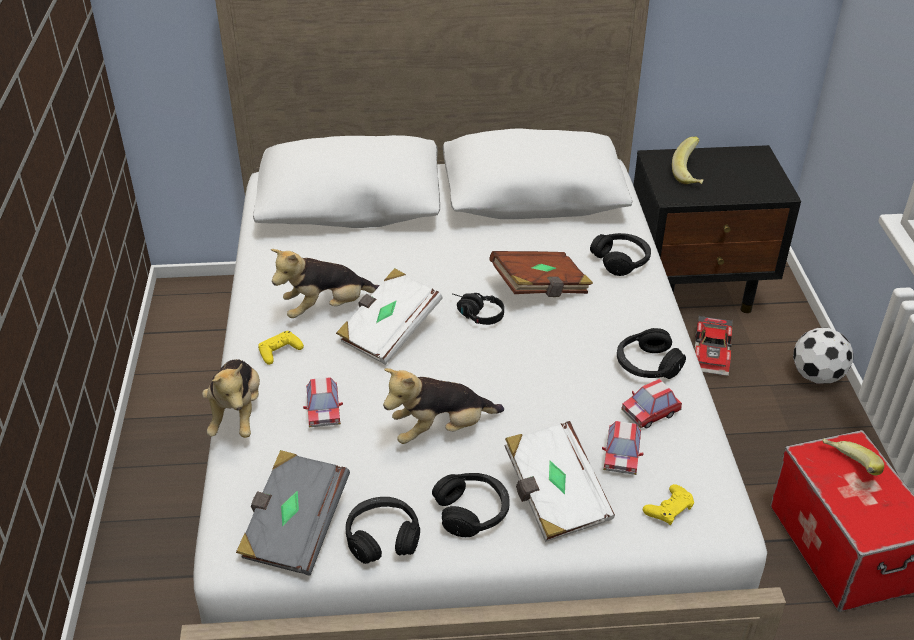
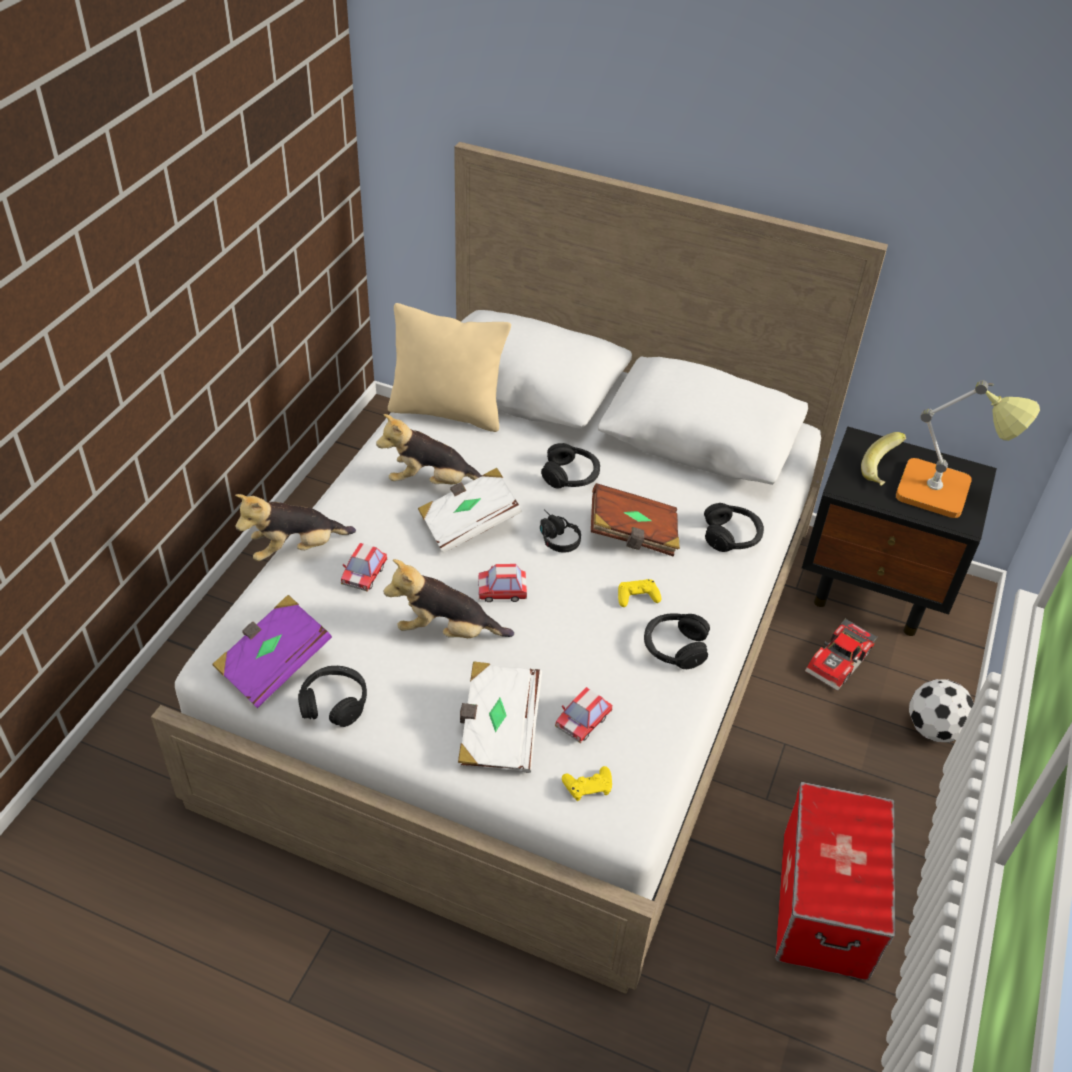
camera: 25 degrees right, 5 degrees up
plush toy [202,359,260,438] -> plush toy turned 45 degrees clockwise [235,494,356,561]
grey book [236,450,350,576] -> purple book [212,595,332,708]
yellow game controller [258,331,304,365] -> yellow game controller moved to [618,579,661,607]
black headphones [432,473,510,537] -> black headphones moved to [541,443,600,489]
toy car [621,379,682,428] -> toy car moved to [478,564,527,602]
banana [822,438,884,475] -> none
none -> beige pillow [388,303,511,432]
none -> table lamp [896,380,1040,518]

